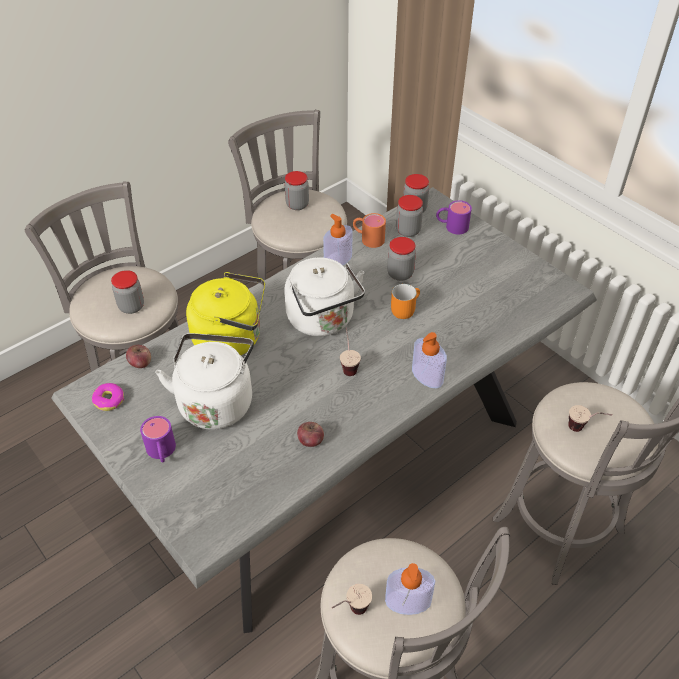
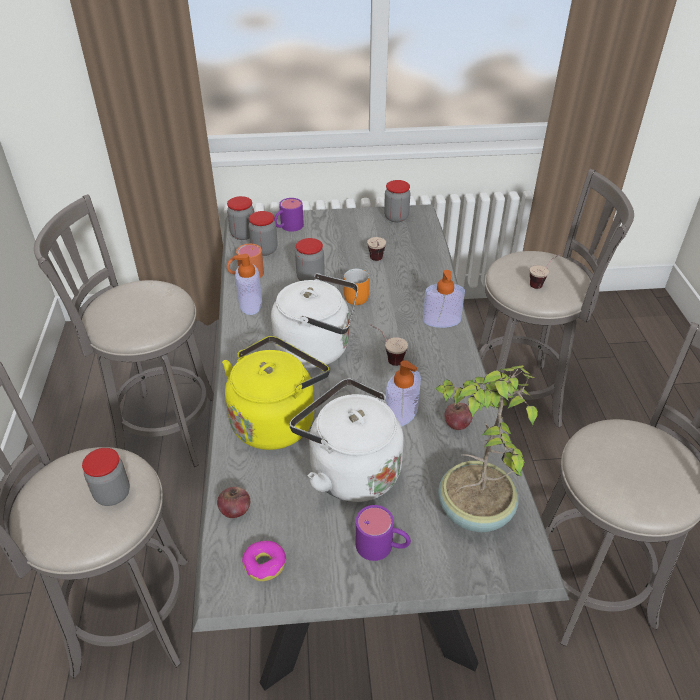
camera: 55 degrees left, 5 degrees down
jar [284,171,309,210] -> jar moved to [384,180,410,222]
cup [332,584,372,615] -> cup moved to [367,237,386,261]
soap dispenser [385,563,435,615] -> soap dispenser moved to [386,360,421,427]
none -> potted plant [434,365,538,532]

